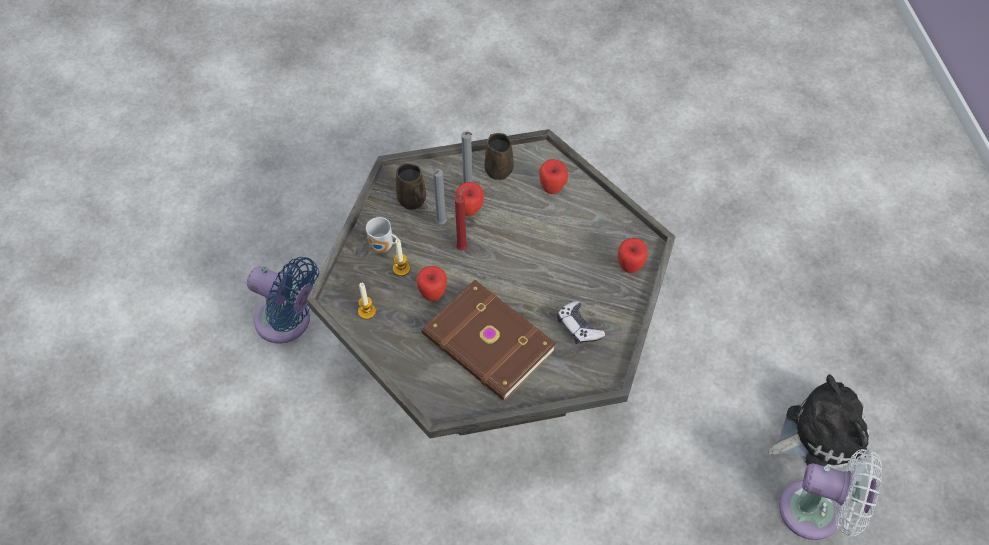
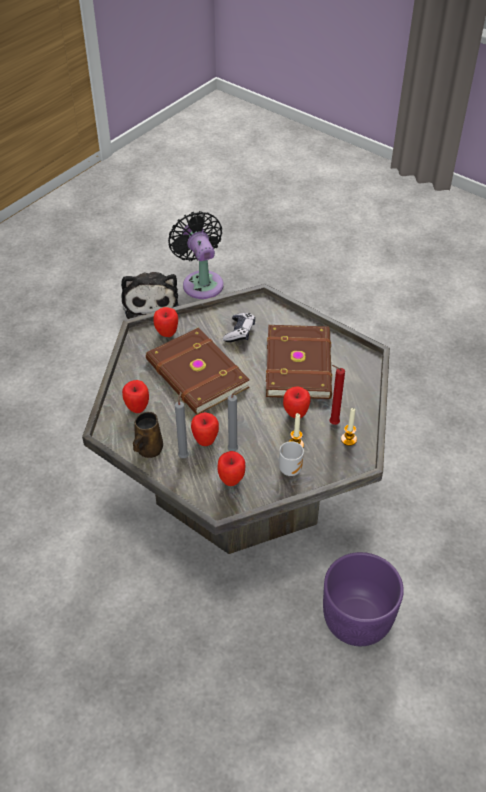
camera: 130 degrees left, 10 degrees down
blue fan [247,257,319,344] -> purple planter [323,552,404,646]
brown mug [396,163,426,210] -> apple [217,451,245,486]
red candle [455,186,468,250] -> red candle moved to [329,365,345,425]
plush toy [769,375,869,468] -> plush toy turned 135 degrees counterclockwise [121,272,179,319]
white fan [779,449,882,540] -> black fan [168,211,223,299]
none -> brown book [146,327,250,415]

